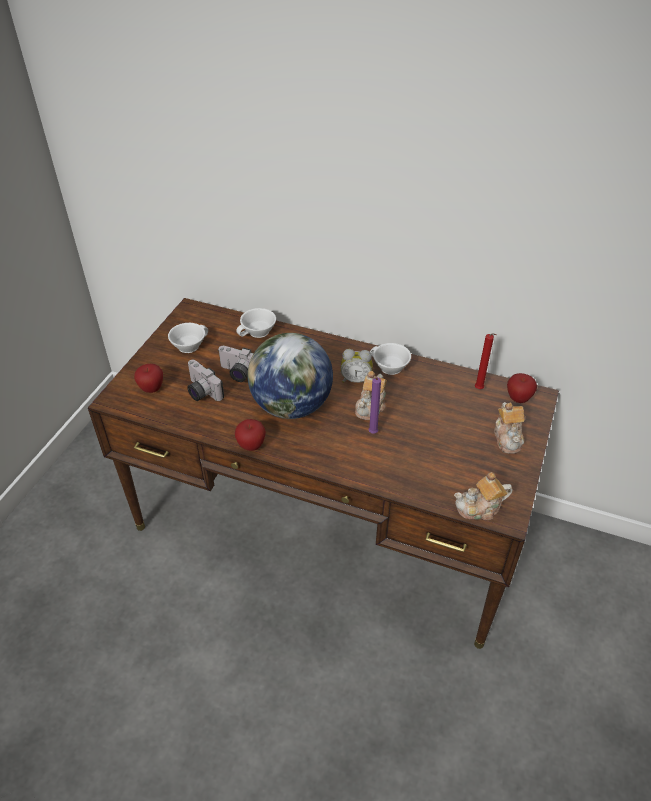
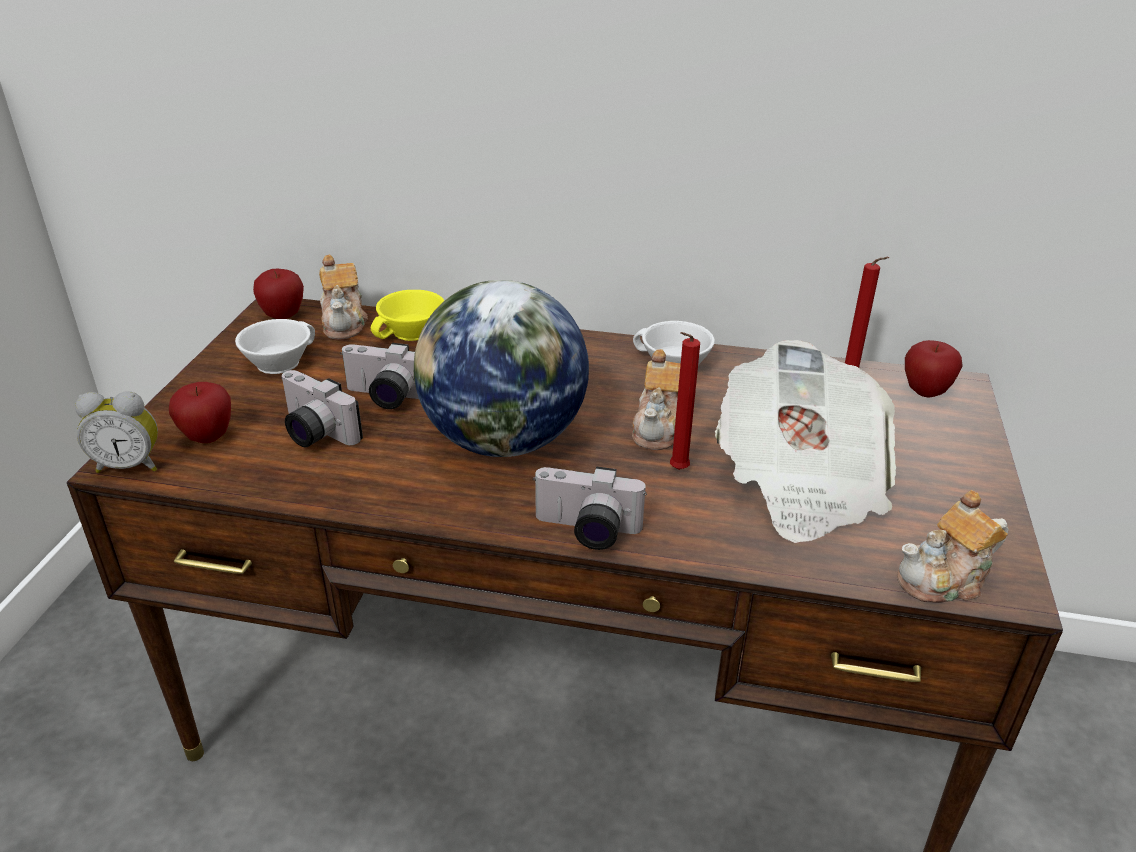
camera: 10 degrees left, 10 degrees down
apple [235,419,266,451] -> apple moved to [253,269,304,319]
white cup [236,308,276,338] -> yellow cup [371,290,444,341]
alarm clock [340,349,373,383] -> alarm clock moved to [75,391,158,473]
purple candle [368,377,381,434] -> red candle [670,332,700,470]
teapot [494,402,525,454] -> teapot moved to [319,255,368,339]
none -> camera [533,466,647,550]
none -> newspaper [715,340,896,543]

